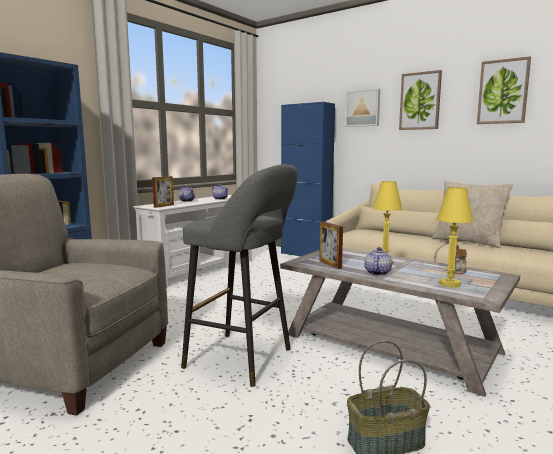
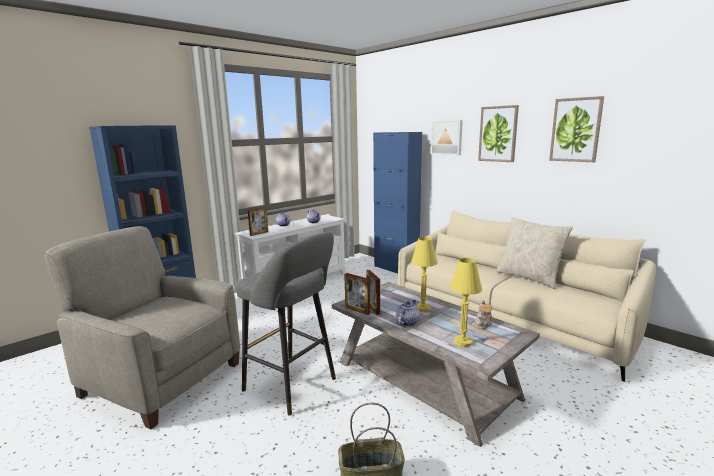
camera: 10 degrees right, 5 degrees up
none -> picture frame [344,273,370,315]

